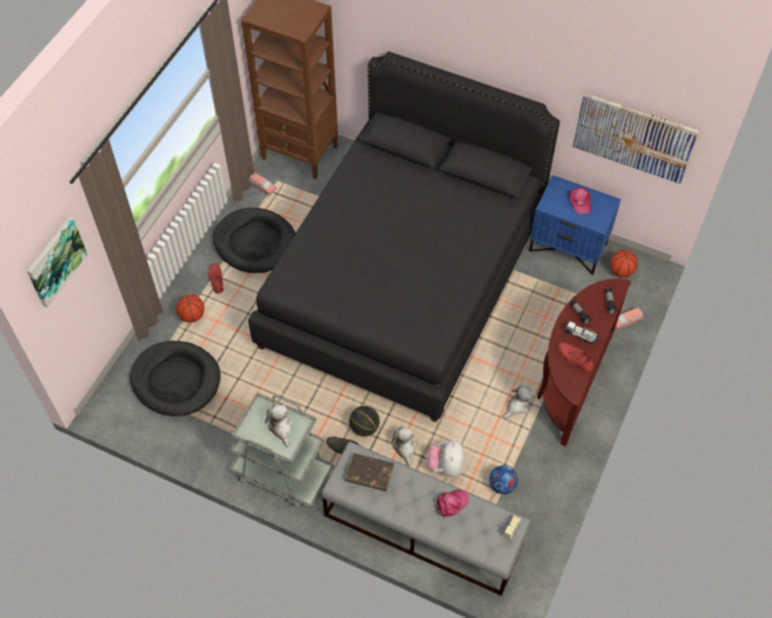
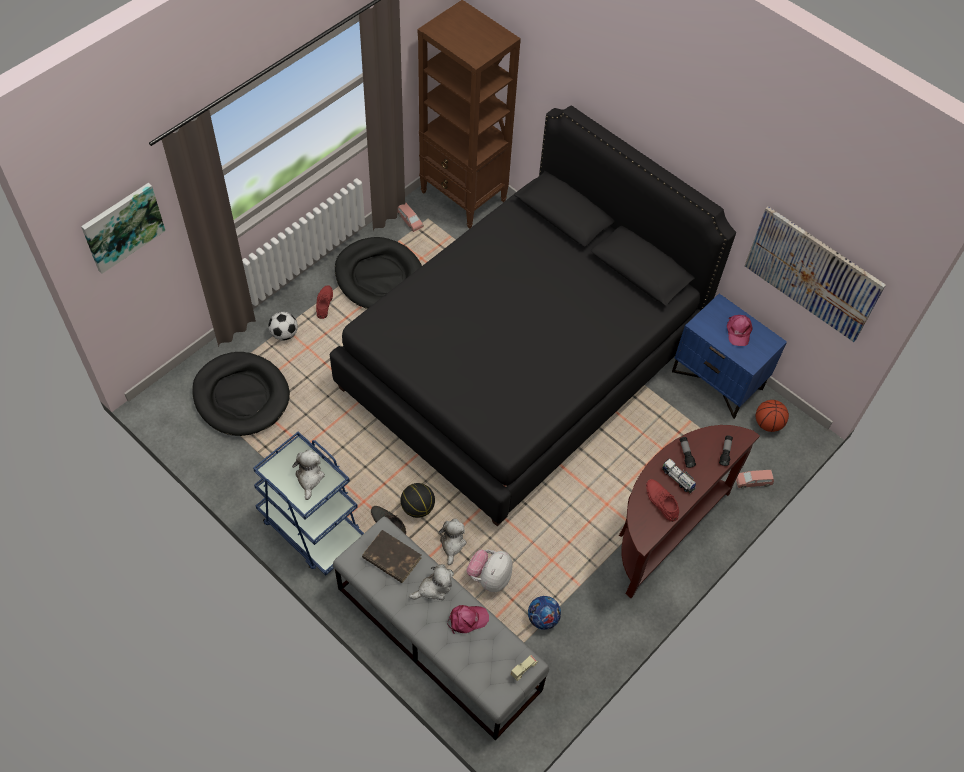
camera: 15 degrees right, 0 degrees up
basketball [176,294,204,323] -> football [269,312,298,341]
grey cart [229,392,334,508] -> blue cart [253,432,364,575]
plush toy [503,385,533,419] -> plush toy moved to [409,564,454,600]

